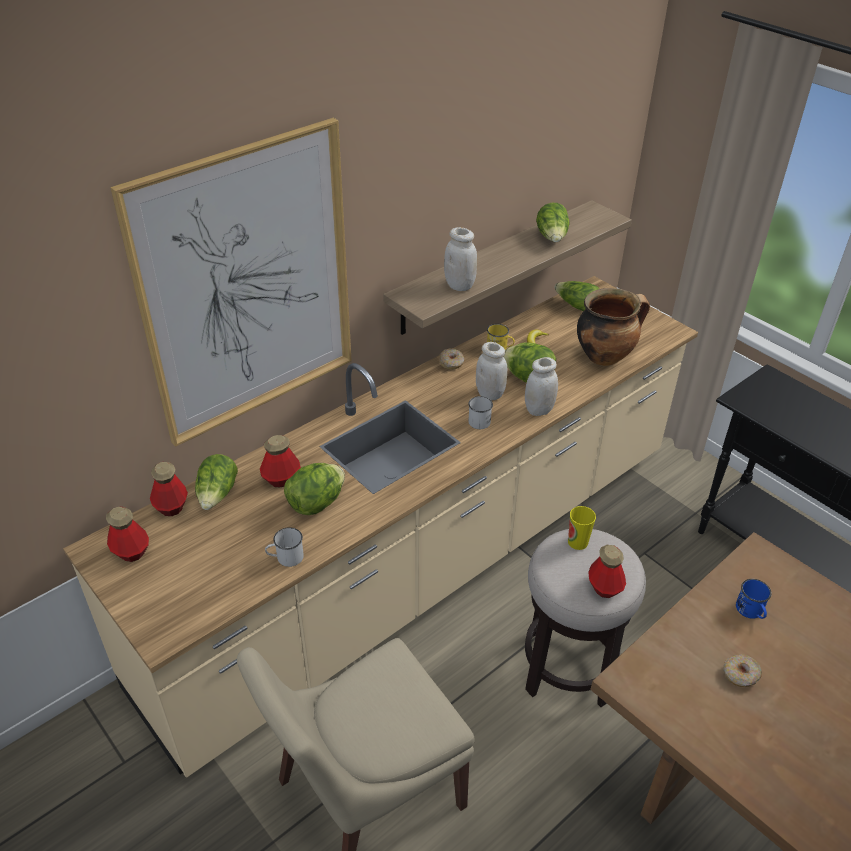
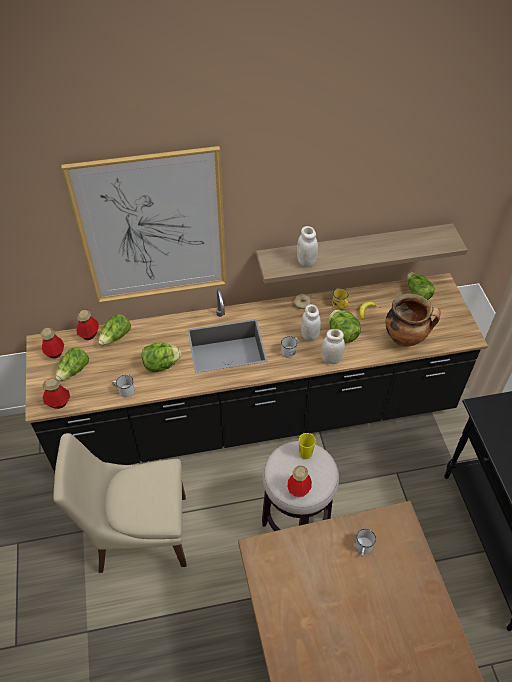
camera: 30 degrees right, 10 degrees up
beige counter [63,276,698,778] -> black counter [25,273,488,473]
bottle [260,435,301,487] -> bottle moved to [43,378,70,409]
lettuce [536,203,570,242] -> lettuce moved to [56,347,89,381]
donut [723,654,762,687] -> none
blue mug [736,579,772,619] -> white mug [355,529,376,557]

